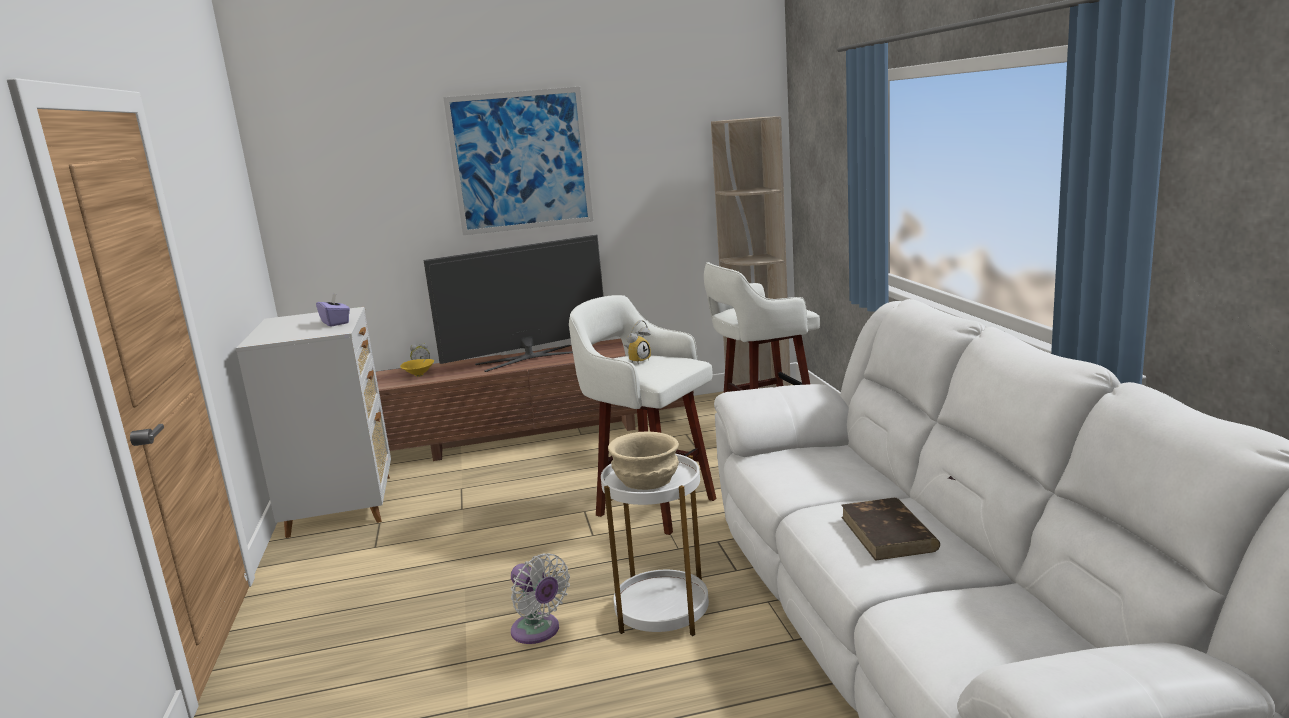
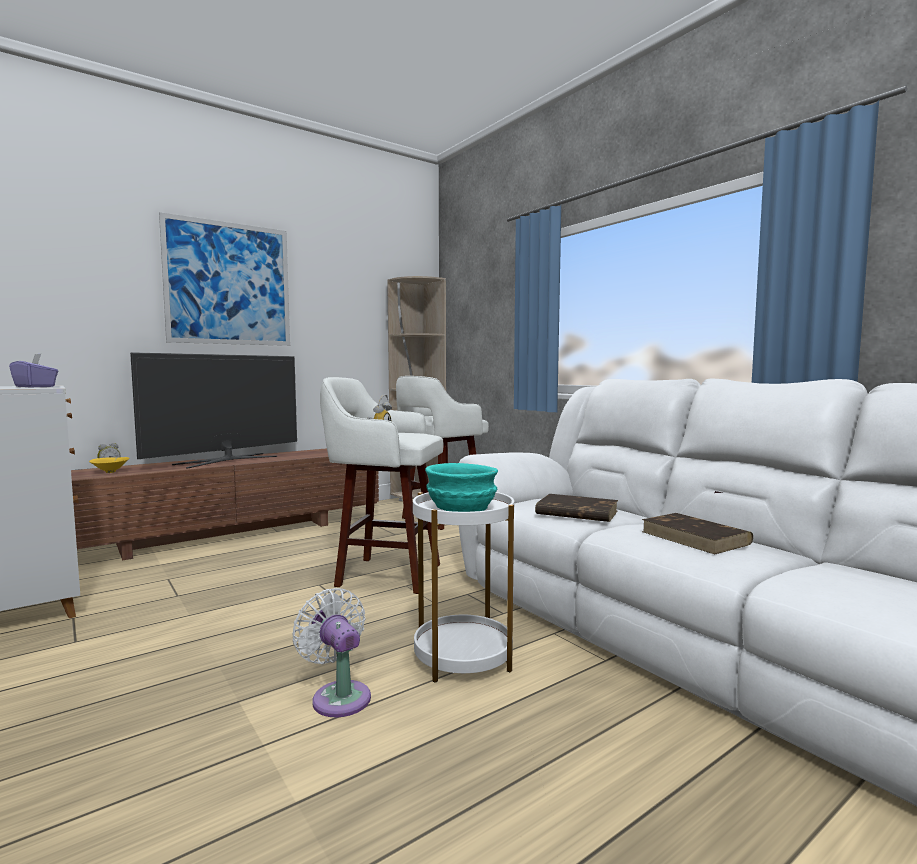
camera: 25 degrees left, 10 degrees down
white fan [511,553,570,644] -> white fan turned 150 degrees counterclockwise [292,588,371,718]
beige bowl [608,432,679,490] -> turquoise bowl [425,463,498,512]
none -> brown book [535,494,618,522]

